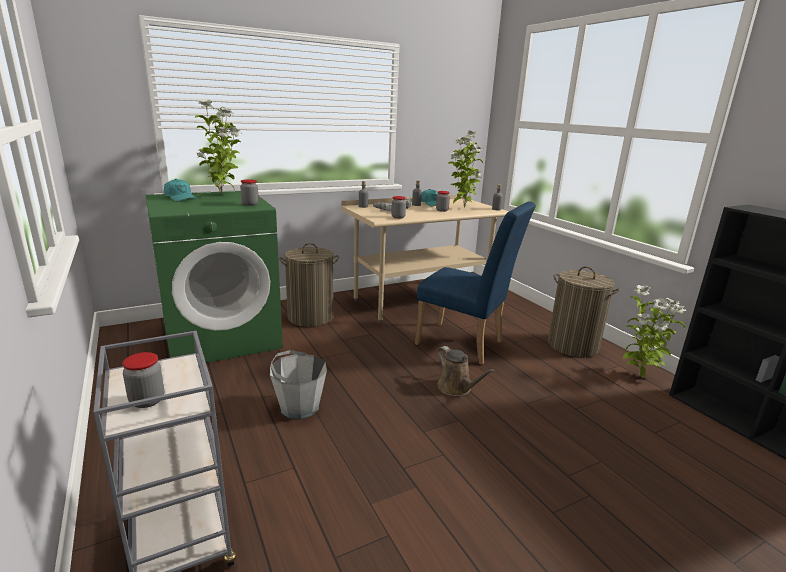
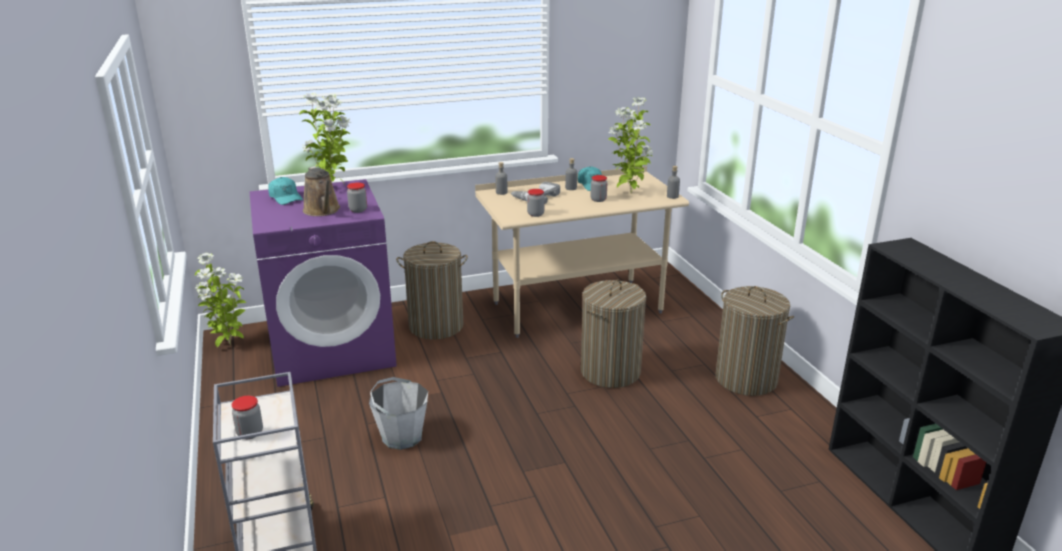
camera: 10 degrees right, 5 degrees up
green washing machine [146,191,283,363] -> purple washing machine [249,179,397,387]
blue chair [415,201,536,365] -> laundry basket [581,279,646,388]
brown watering can [437,346,495,396] -> brown watering can moved to [303,166,340,216]
potted plant [623,285,686,378] -> potted plant moved to [195,253,246,347]

